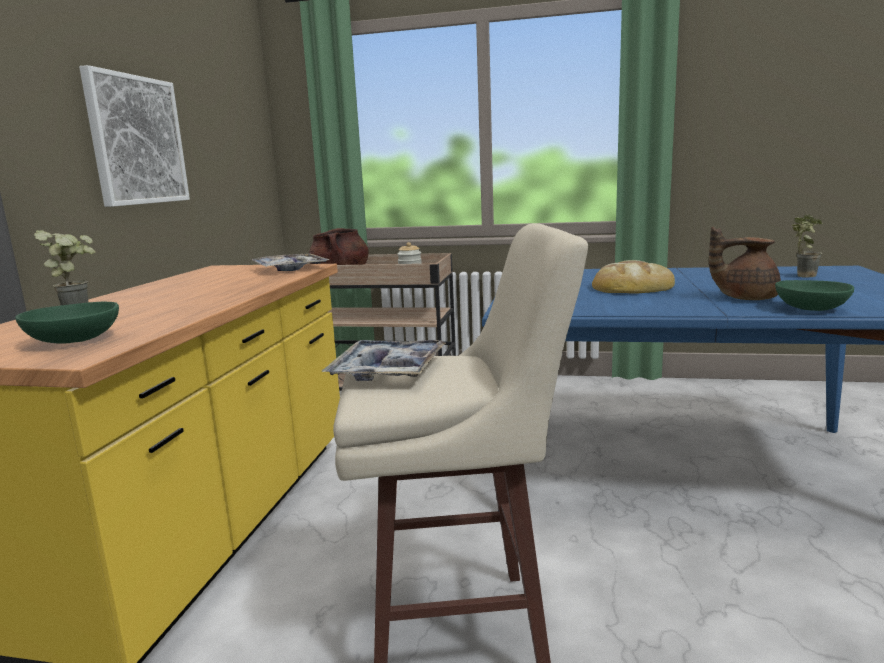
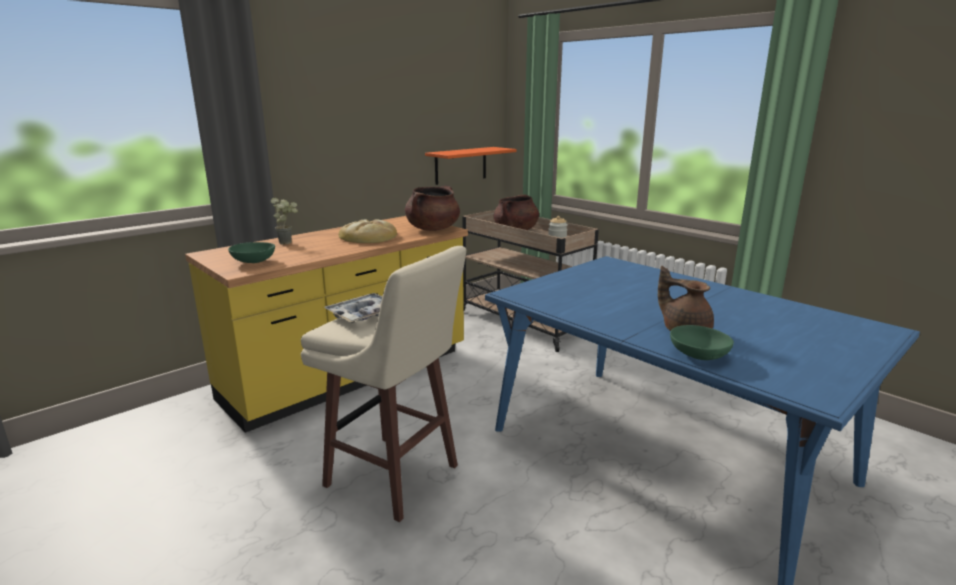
camera: 35 degrees right, 5 degrees up
picture [79,65,190,207] -> none
tray [251,254,329,271] -> brown cooking pot [405,186,460,231]
bread [592,260,675,294] -> bread moved to [339,219,397,243]
potted plant [791,214,823,278] -> none
none -> orange shelf [425,147,517,185]

